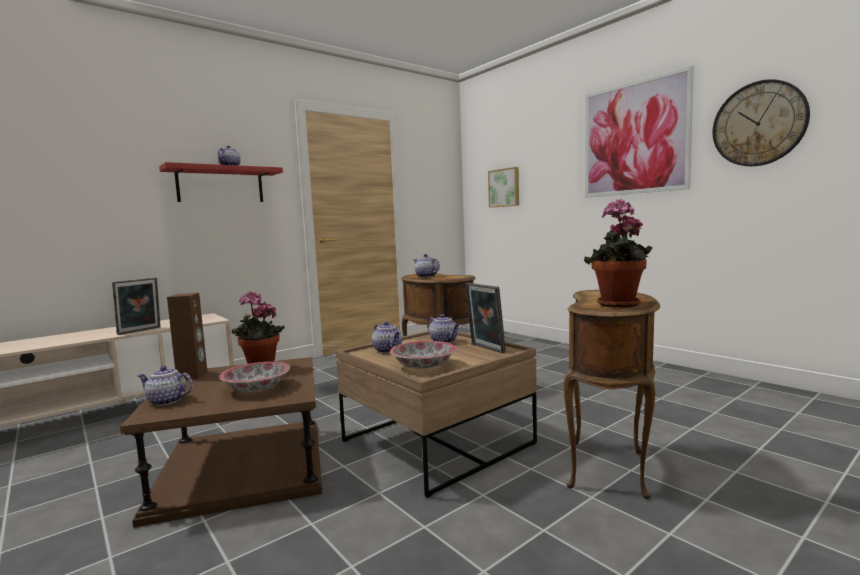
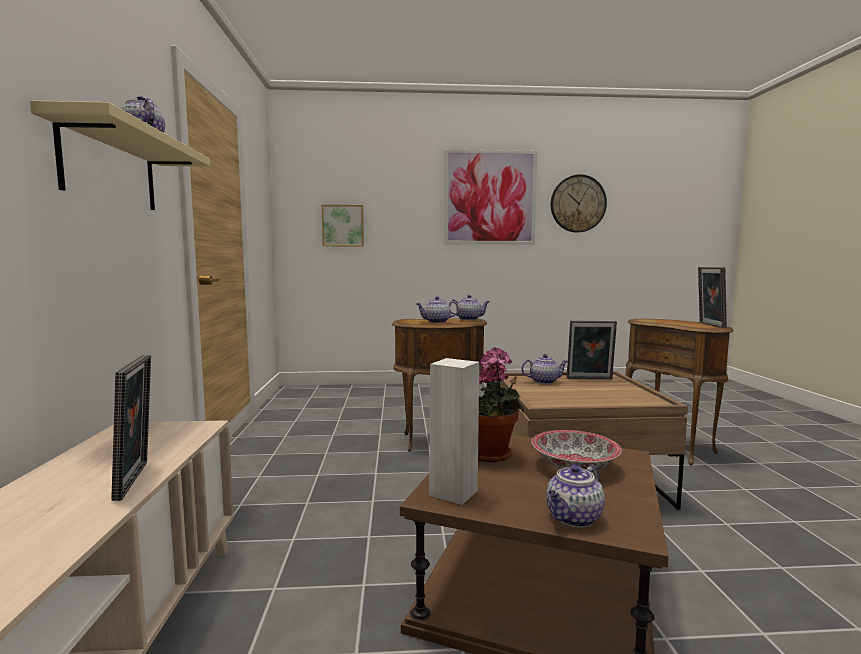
camera: 55 degrees left, 0 degrees up
red shelf [159,162,283,202] -> beige shelf [30,100,210,210]
brown speaker [167,293,207,380] -> white speaker [429,358,479,505]
teapot [372,321,402,353] -> teapot moved to [450,295,490,320]
bowl [390,341,456,369] -> none
potted plant [584,199,652,308] -> picture frame [698,267,727,328]

